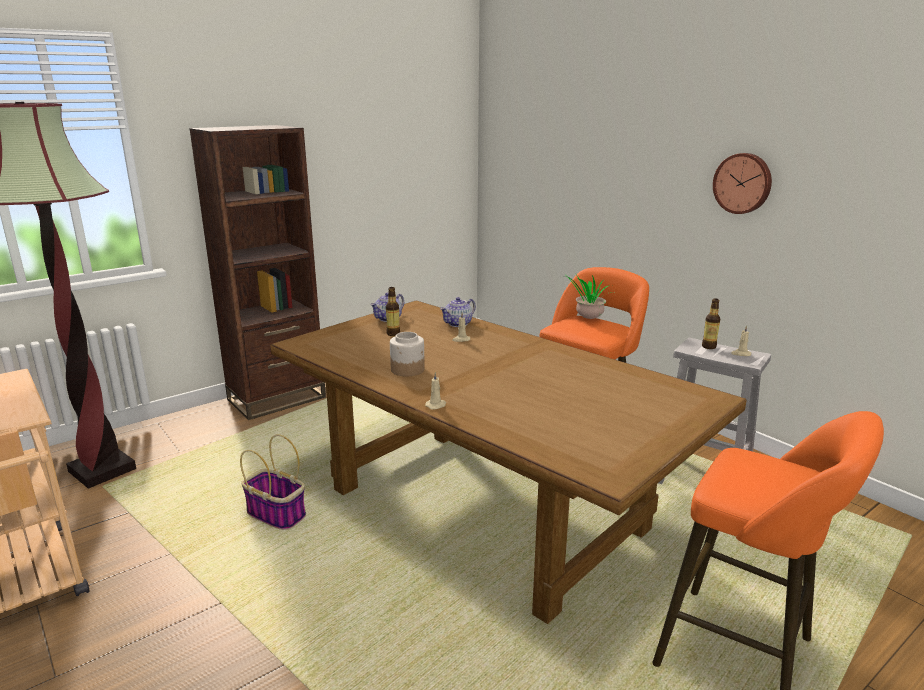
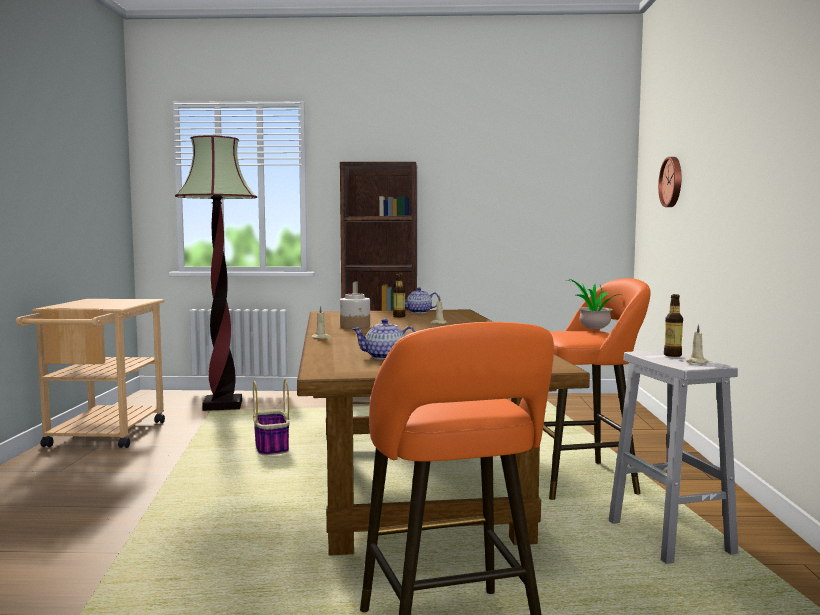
camera: 40 degrees right, 15 degrees down
teapot [440,297,476,327] -> teapot moved to [352,319,416,360]
wall clock [713,153,772,214] -> wall clock moved to [658,157,681,207]

